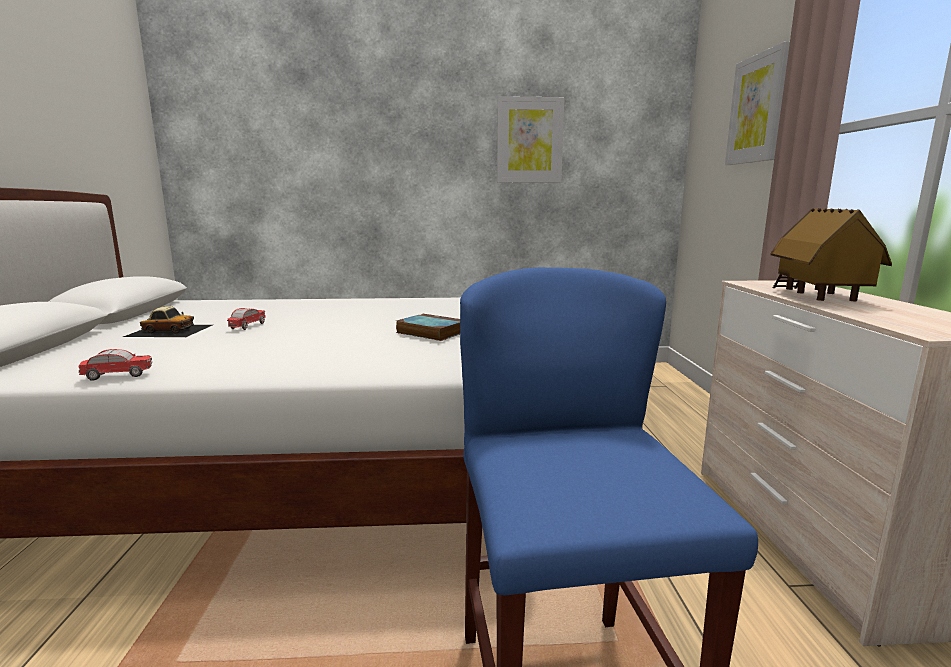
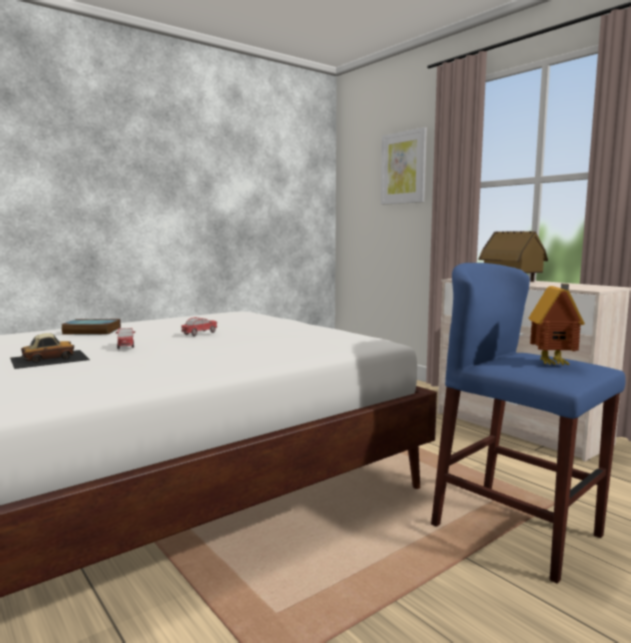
camera: 35 degrees left, 5 degrees down
toy car [78,349,152,380] -> toy car moved to [181,317,218,336]
book [396,314,460,341] -> book moved to [61,319,121,335]
picture [497,96,565,182] -> none
none -> toy house [529,284,585,365]

